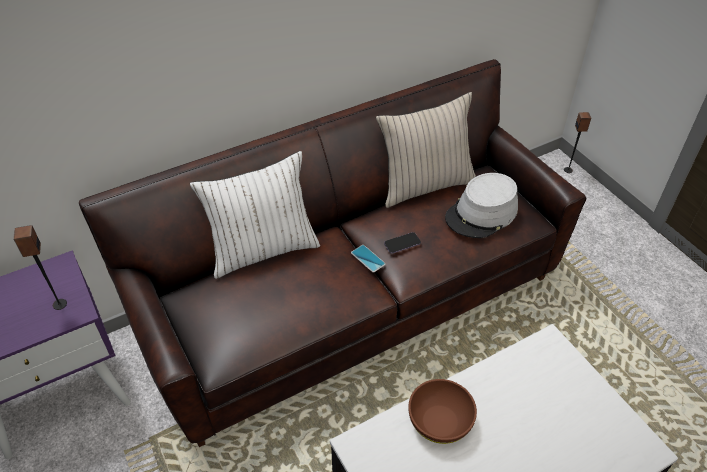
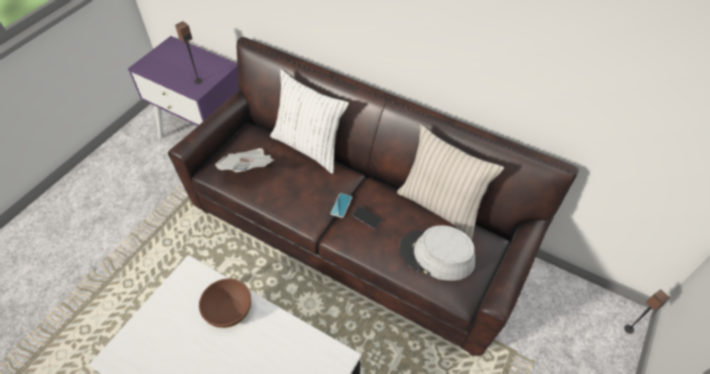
camera: 60 degrees right, 5 degrees up
none -> newspaper [215,148,274,172]

